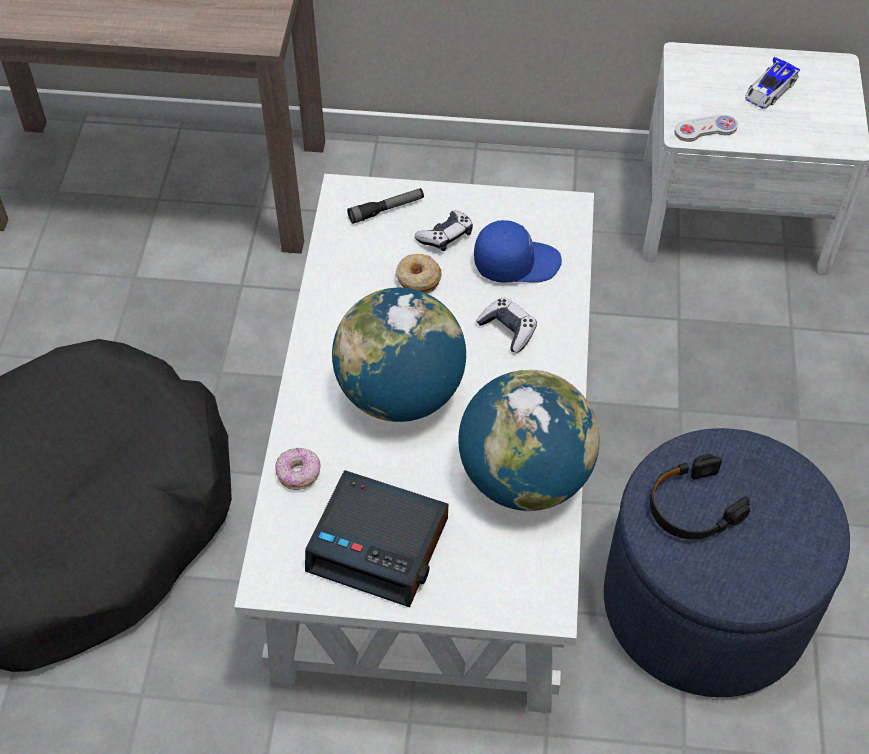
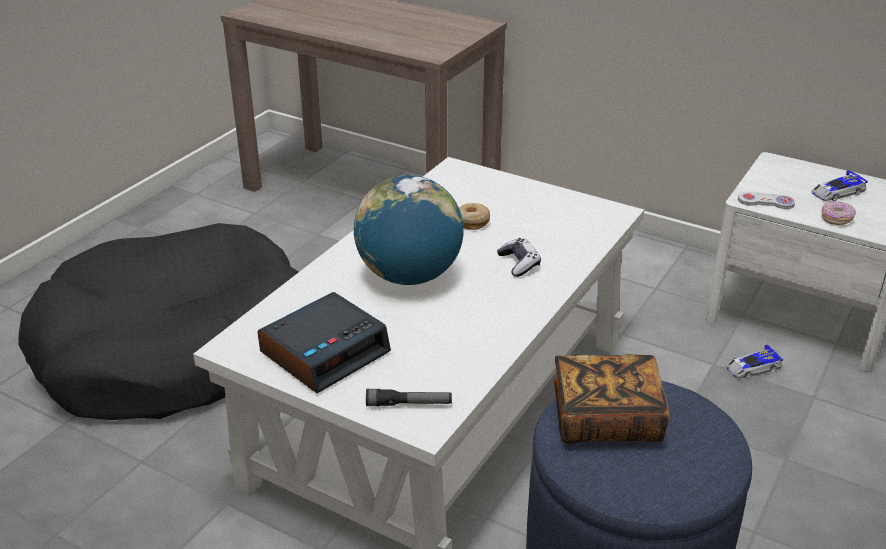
camera: 25 degrees right, 20 degrees down
donut [275,448,321,490] -> donut moved to [821,201,856,225]
alarm clock [305,470,448,607] -> alarm clock turned 90 degrees counterclockwise [257,292,391,393]
flashlight [347,188,424,224] -> flashlight moved to [366,389,452,406]
game controller [415,210,473,251] -> none
globe [458,370,600,511] -> none
blue cap [474,220,562,283] -> none
black headphones [650,454,750,539] -> book [554,354,669,444]
none -> toy car [726,344,783,379]

